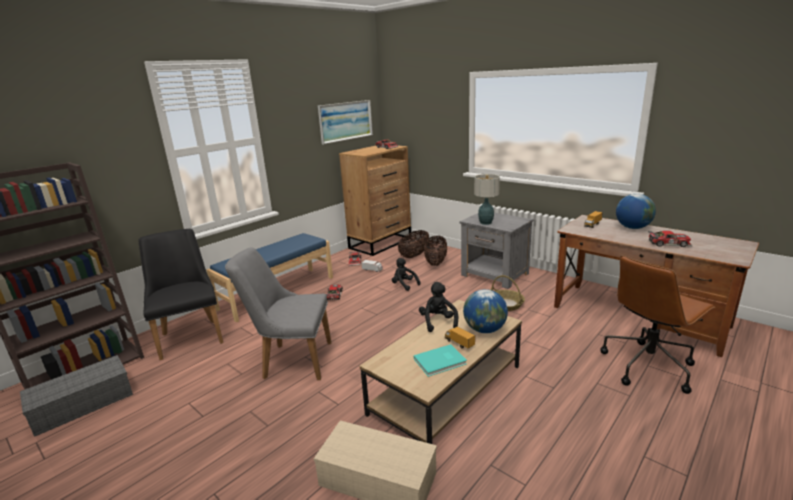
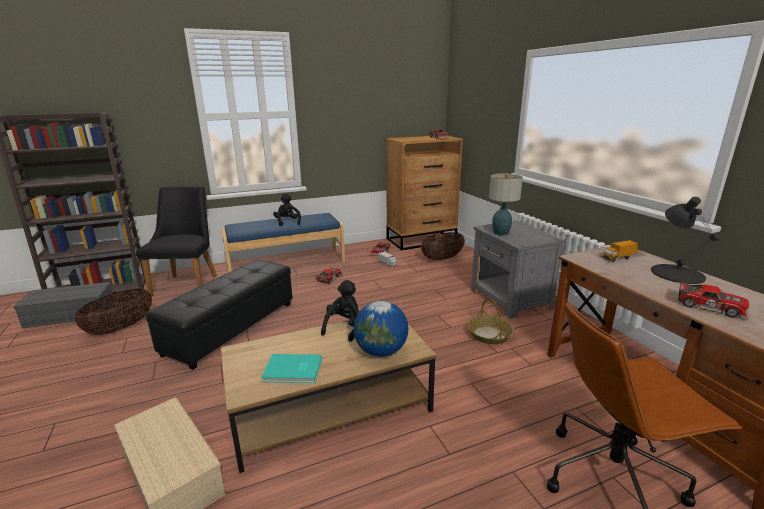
camera: 25 degrees right, 0 degrees up
grey chair [225,247,332,380] -> black ottoman [145,260,293,370]
picture [318,100,373,145] -> none
black plush toy [392,258,421,291] -> black plush toy moved to [273,193,301,226]
basket [424,235,447,266] -> basket moved to [75,289,152,335]
toy truck [445,326,475,349] -> none
globe [616,194,656,229] -> black table lamp [651,197,719,284]

